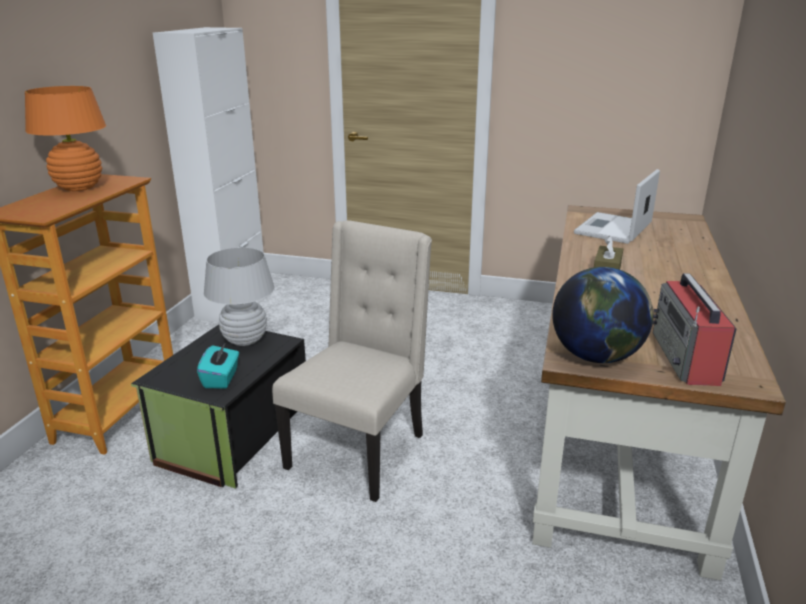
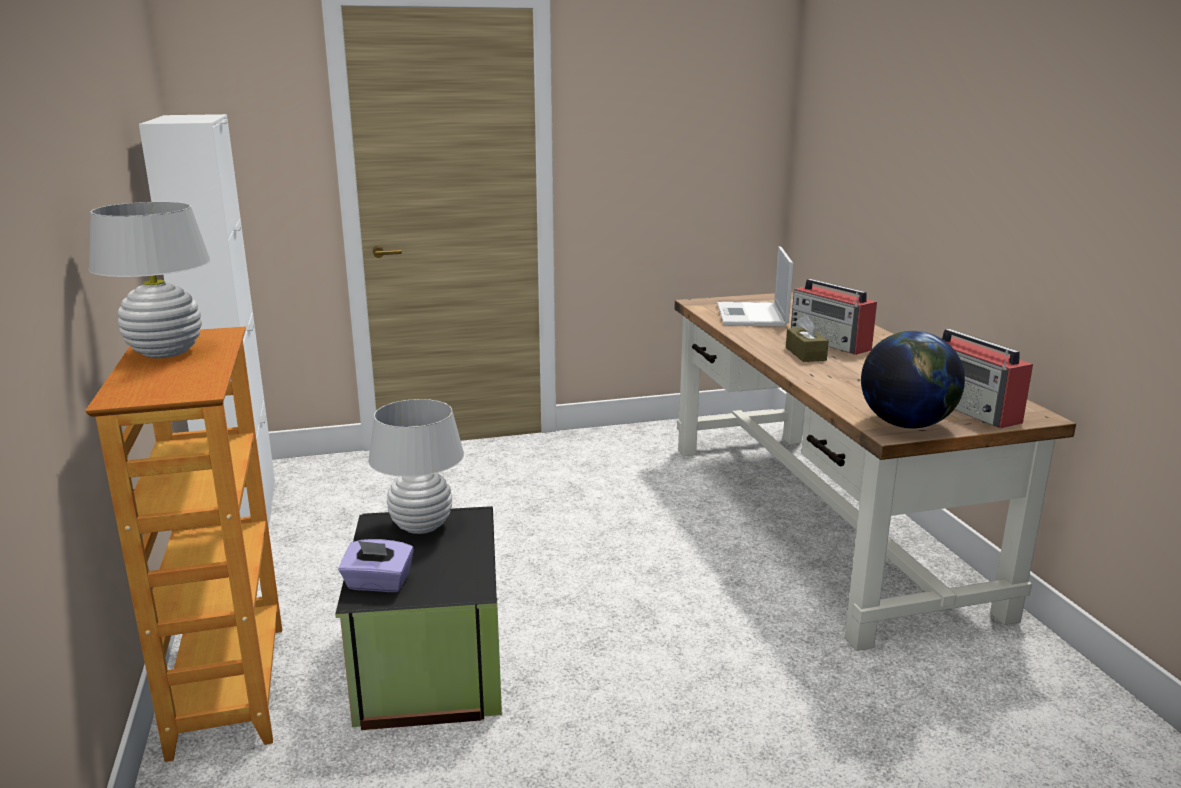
camera: 30 degrees left, 5 degrees down
orange table lamp [25,86,106,191] -> white table lamp [89,202,211,358]
turquoise tissue box [197,342,239,389] -> none
beige chair [272,220,432,502] -> none
none -> purple tissue box [338,539,414,592]
none -> radio [791,279,877,355]

